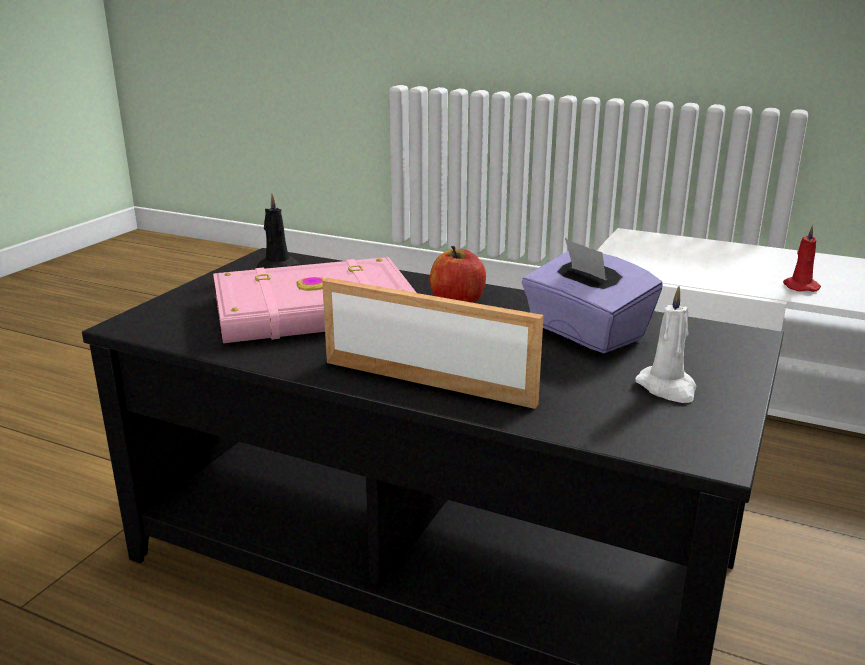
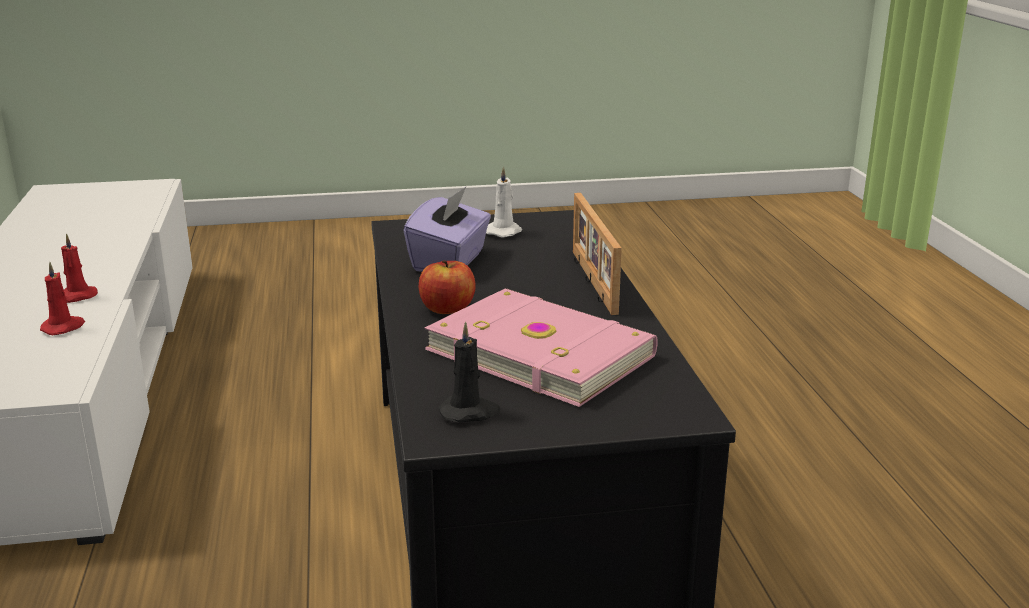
camera: 125 degrees left, 0 degrees up
none -> red candle [40,262,85,335]

